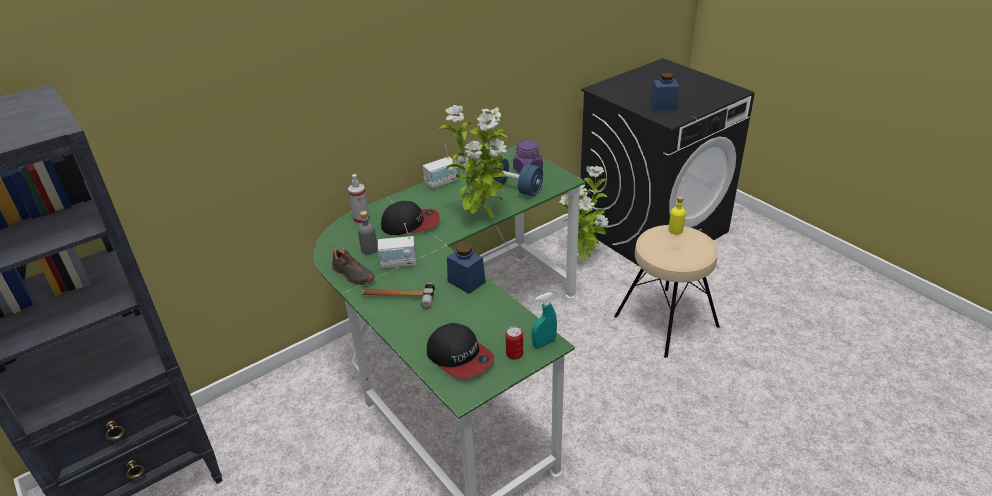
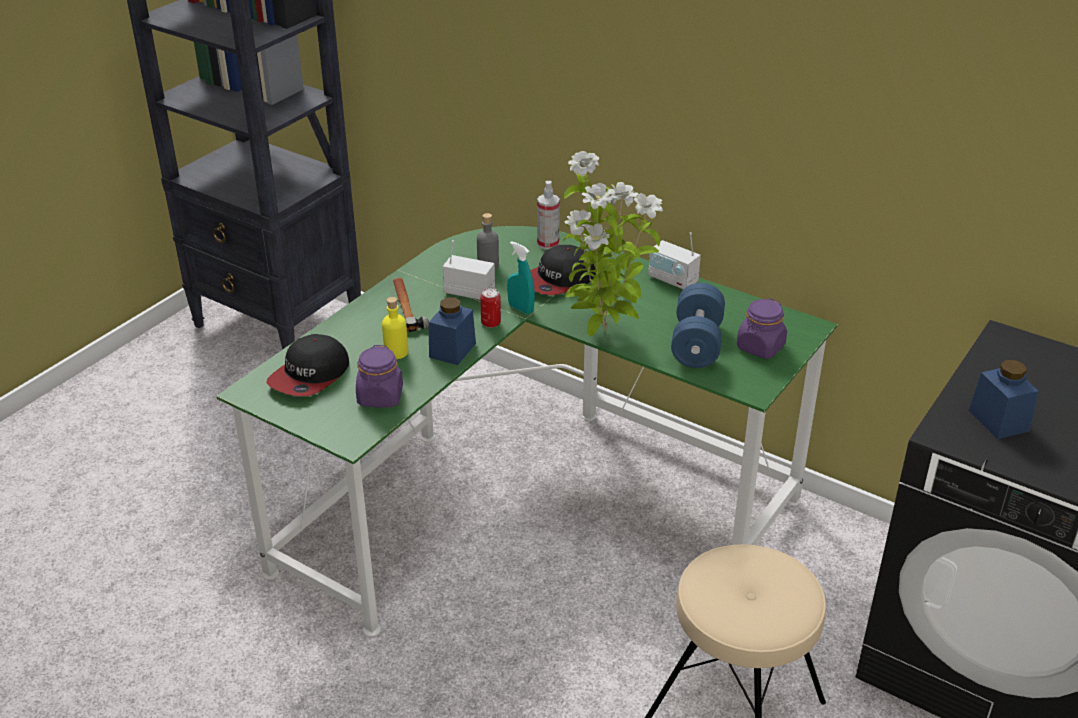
camera: 70 degrees right, 0 degrees up
black shoe [332,246,375,285] -> none
radio [378,223,416,269] -> radio turned 135 degrees clockwise [443,240,495,300]
cap [381,201,440,235] -> cap turned 75 degrees clockwise [530,245,596,295]
can [505,326,523,360] -> can moved to [480,288,501,328]
turquoise spray bottle [532,292,557,348] -> turquoise spray bottle moved to [507,241,535,314]
potted plant [559,166,609,261] -> none
yellow bottle [669,196,686,234] -> yellow bottle moved to [382,297,408,359]
none -> purple jar [356,345,403,408]

